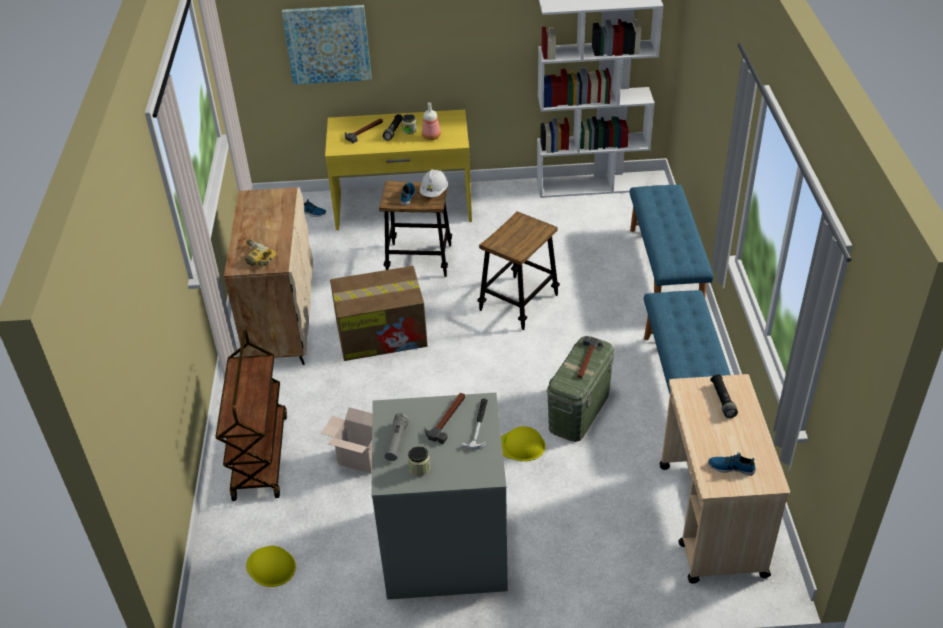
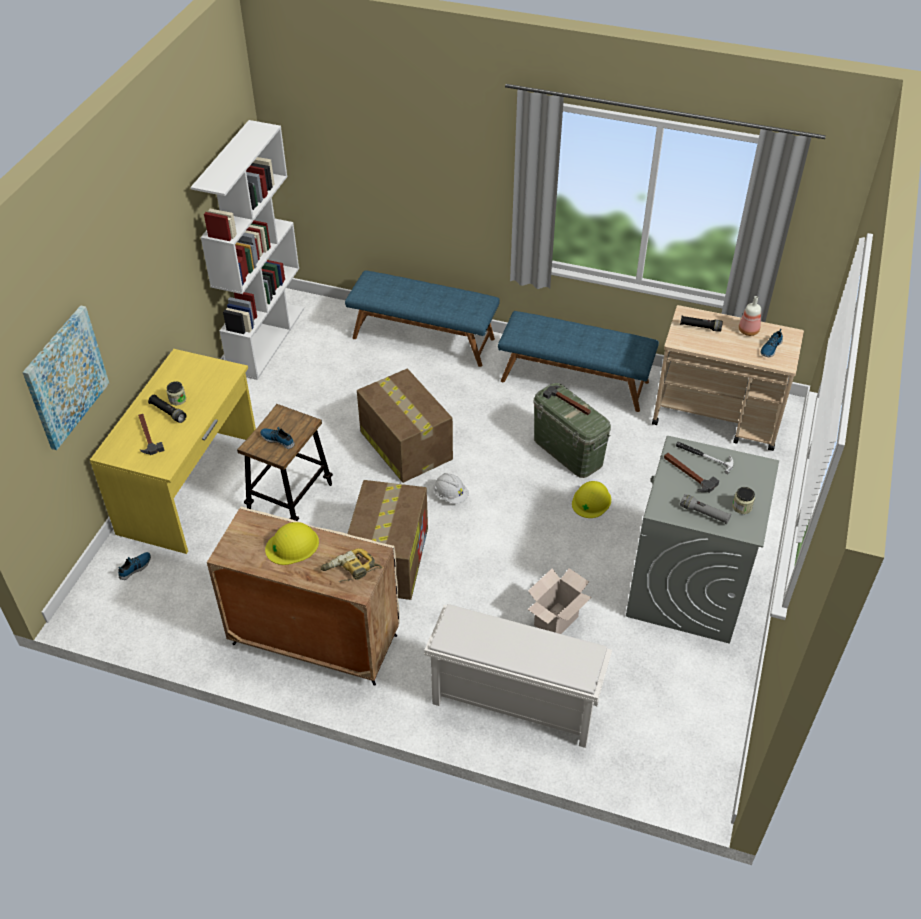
camera: 70 degrees left, 5 degrees up
brown cart [216,330,287,501] -> white shoe rack [424,604,612,748]
yellow hard hat [246,546,296,587] -> yellow hard hat moved to [265,522,319,565]
white hard hat [420,169,448,197] -> white hard hat moved to [433,473,469,504]
bottle [422,103,441,140] -> bottle moved to [739,296,761,336]
stool [477,211,560,330] -> cardboard box [357,369,453,483]

